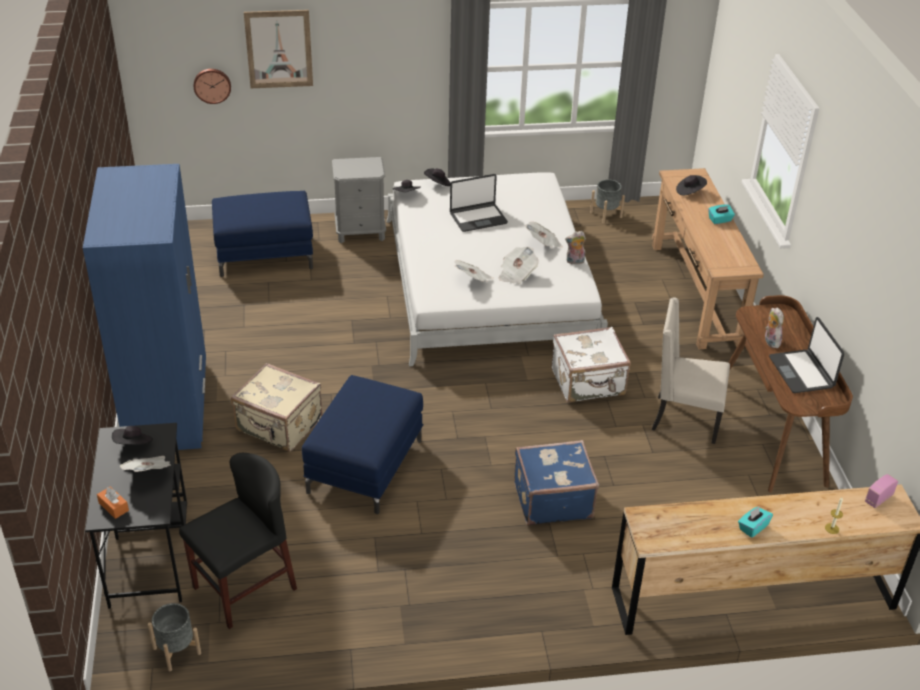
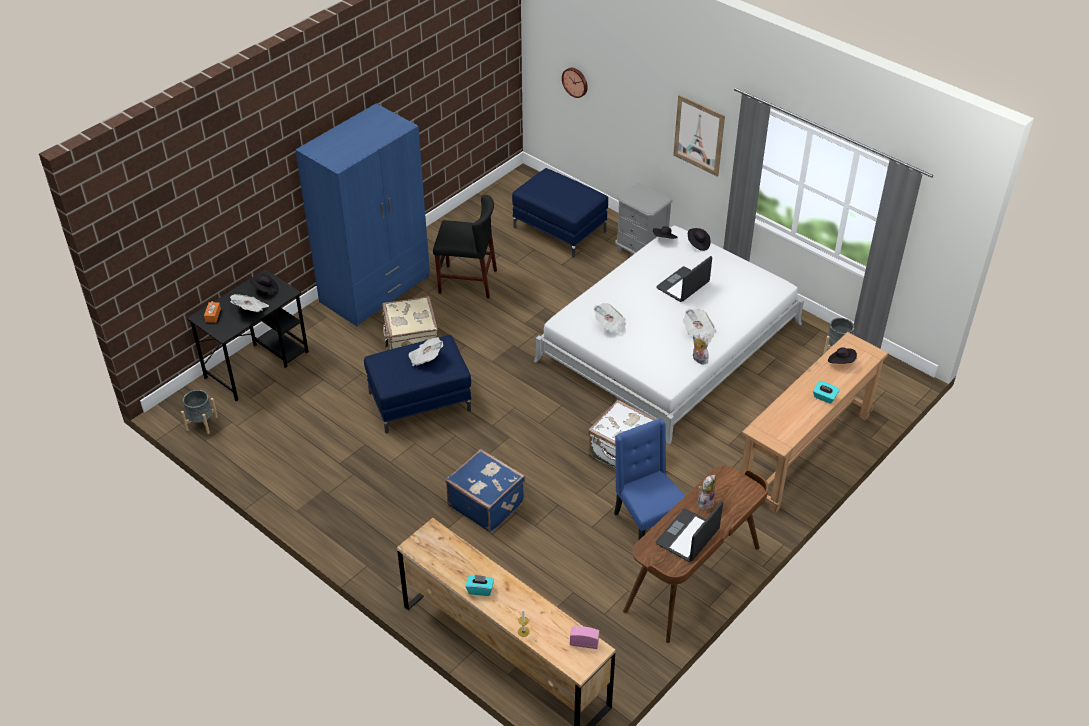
camera: 50 degrees right, 5 degrees up
black chair [179,453,297,629] -> black chair moved to [433,195,497,299]
picture [244,10,313,88] -> picture moved to [673,95,725,177]
laptop [450,174,508,232] -> laptop turned 105 degrees clockwise [656,256,712,302]
newspaper [499,247,539,284] -> newspaper moved to [409,337,443,366]
beige chair [652,297,730,444] -> blue chair [614,419,685,541]

